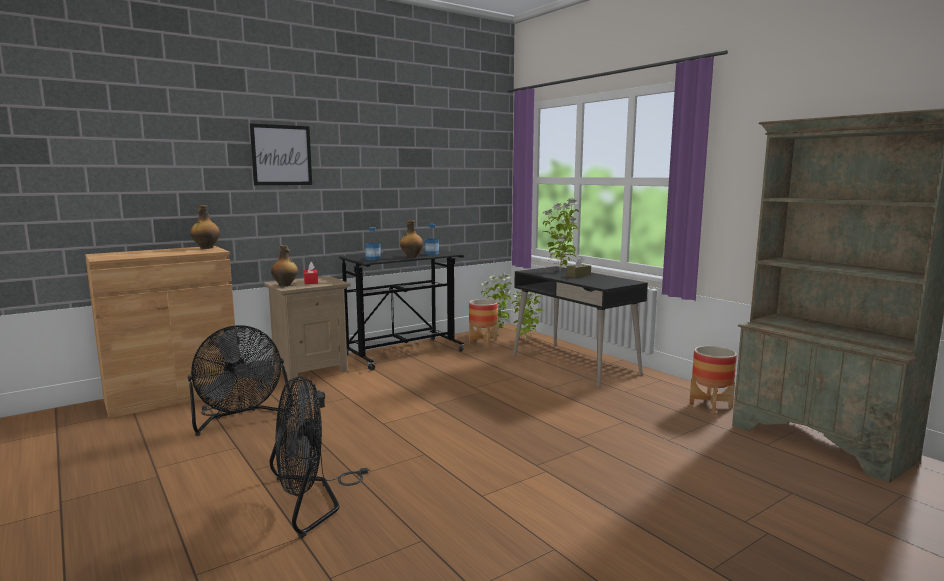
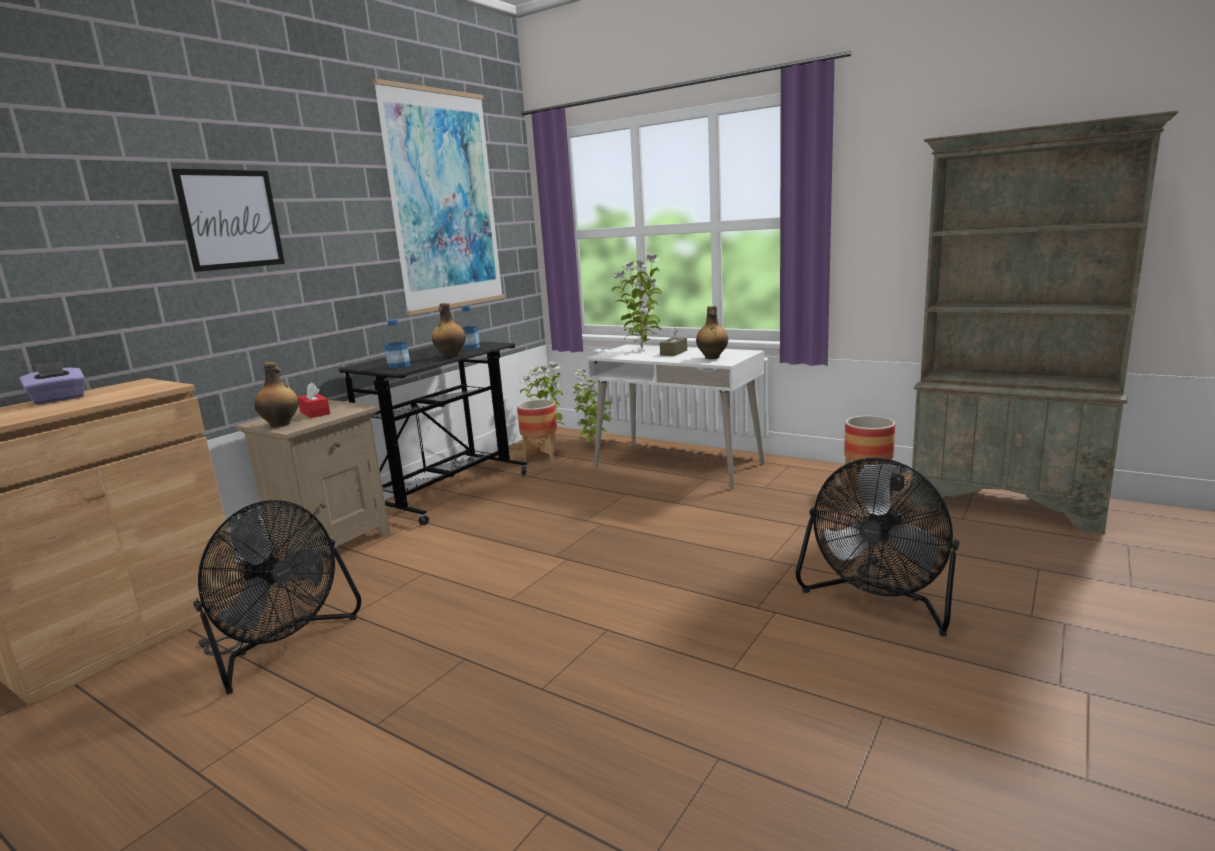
camera: 20 degrees left, 5 degrees up
bottle [191,205,220,249] -> bottle moved to [696,306,728,359]
black fan [270,376,369,538] -> black fan moved to [796,458,959,636]
black desk [513,266,648,388] -> white desk [587,344,764,489]
none -> purple tissue box [19,361,85,405]
none -> picture [372,79,504,315]

